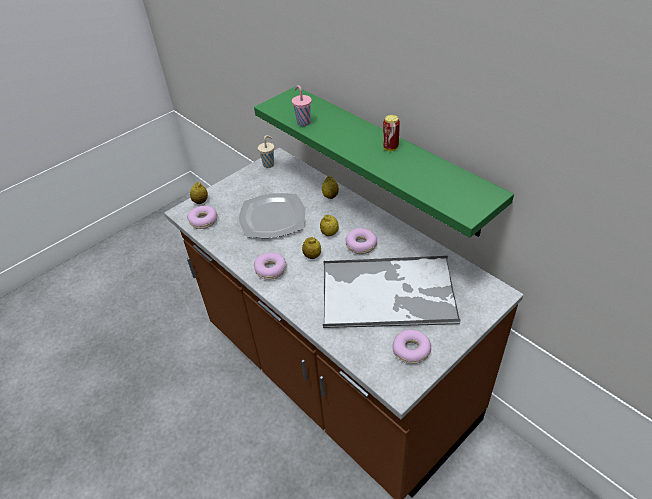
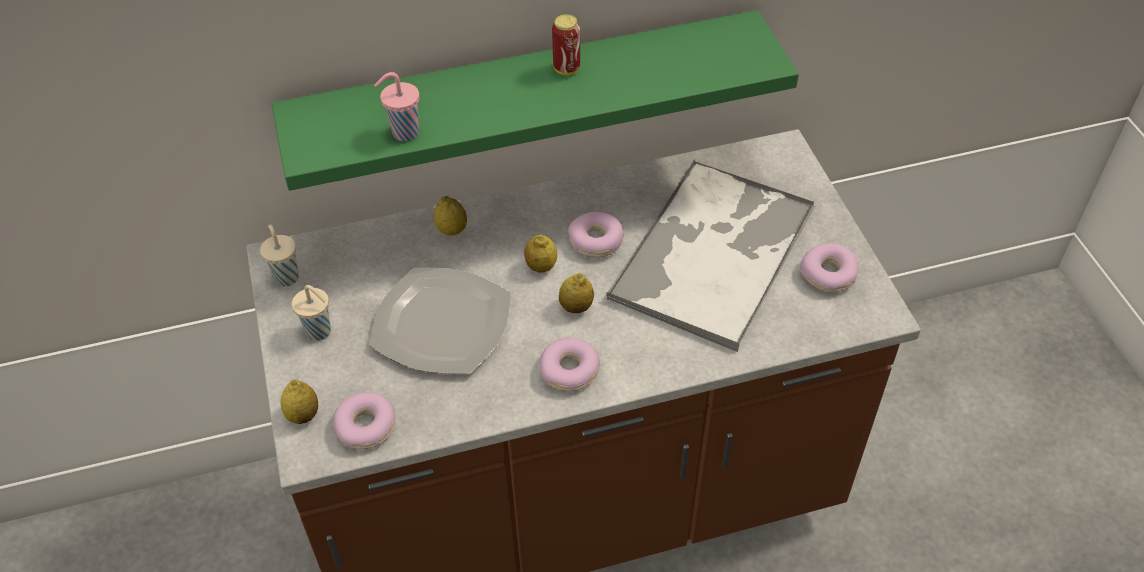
camera: 65 degrees left, 5 degrees up
none -> beige cup [292,285,331,341]

